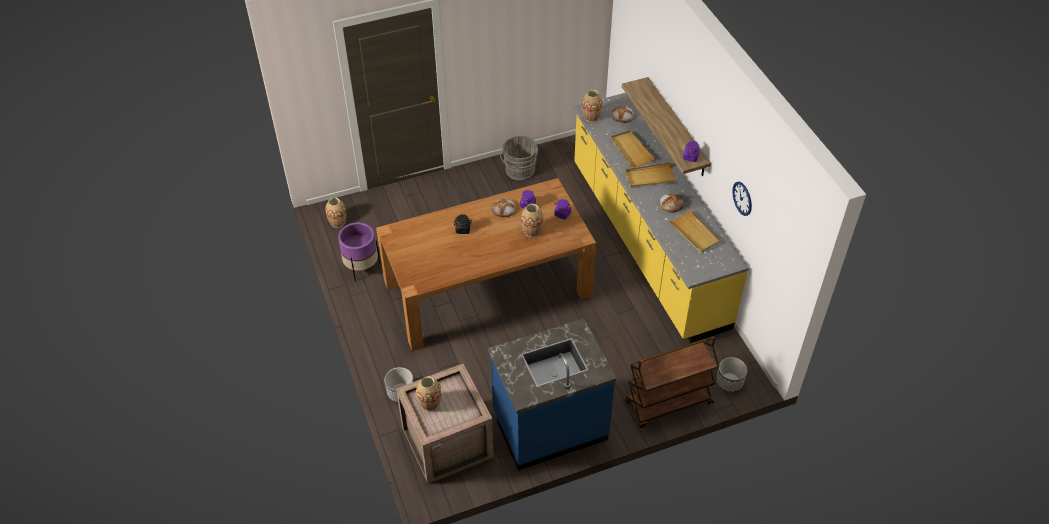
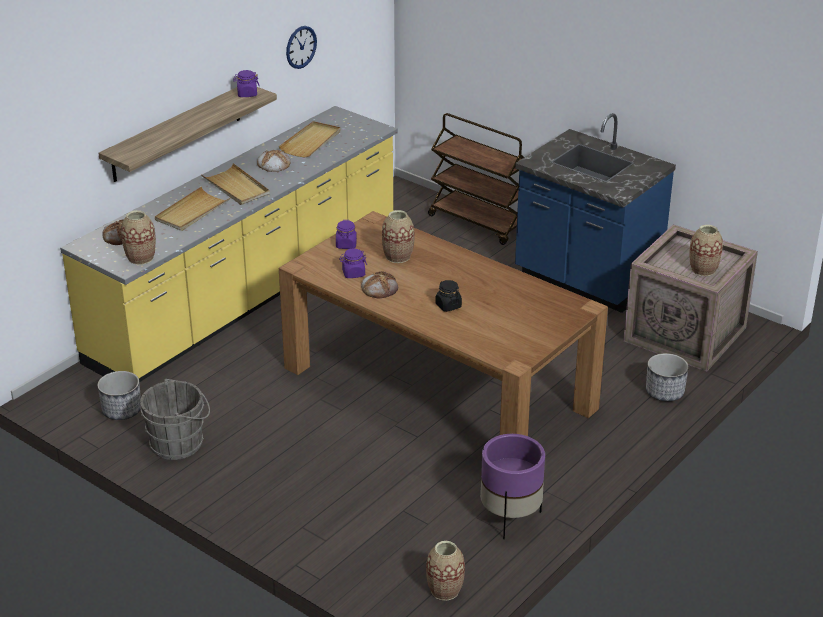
camera: 120 degrees left, 15 degrees down
planter [716,357,747,392] -> planter moved to [97,371,141,420]

